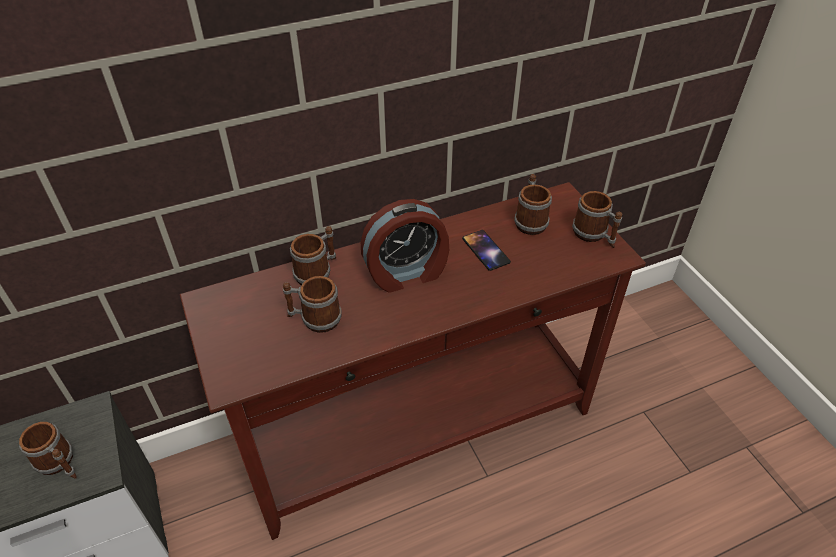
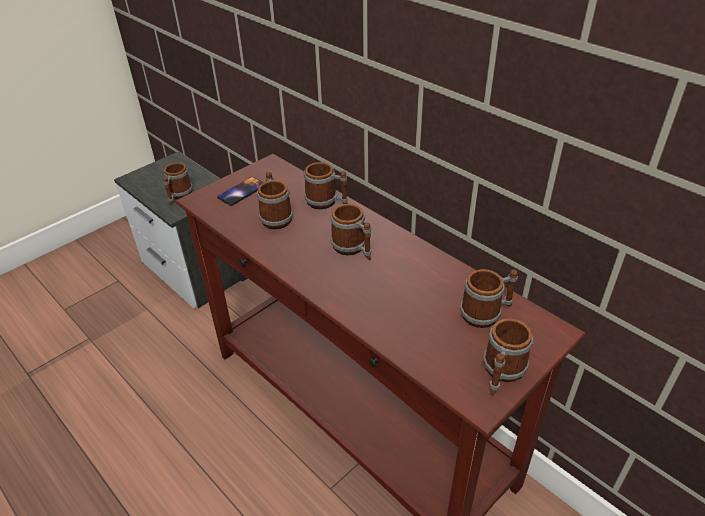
camera: 70 degrees right, 5 degrees down
alarm clock [361,199,449,293] -> mug [331,204,371,260]
phone [462,230,511,271] -> phone moved to [217,177,264,206]

